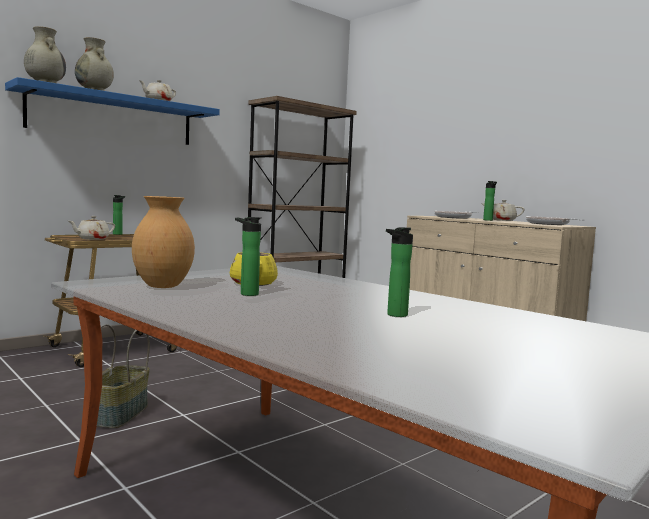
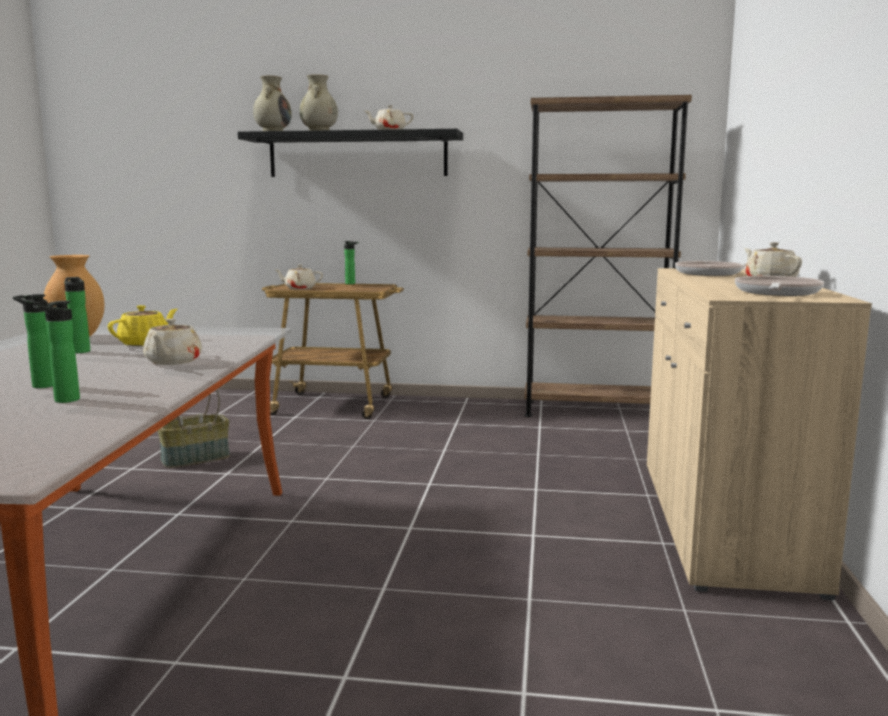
camera: 50 degrees right, 5 degrees up
blue shelf [5,77,220,145] -> black shelf [238,129,463,177]
bottle [483,181,497,221] -> bottle moved to [33,301,80,403]
none -> beige teapot [143,319,202,365]

